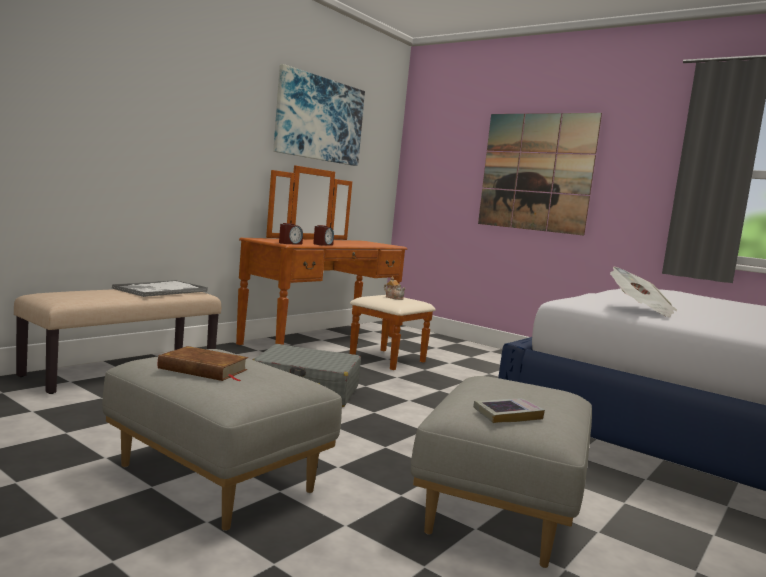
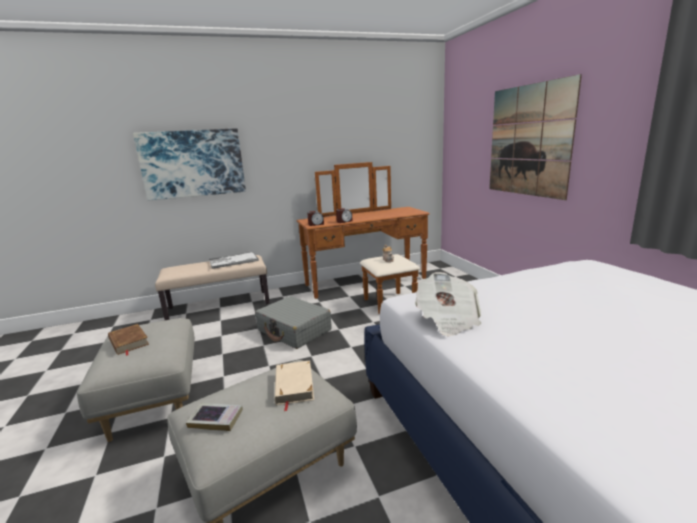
camera: 35 degrees right, 10 degrees up
picture [273,64,365,166] -> picture moved to [133,128,246,201]
none -> beige book [275,360,314,411]

